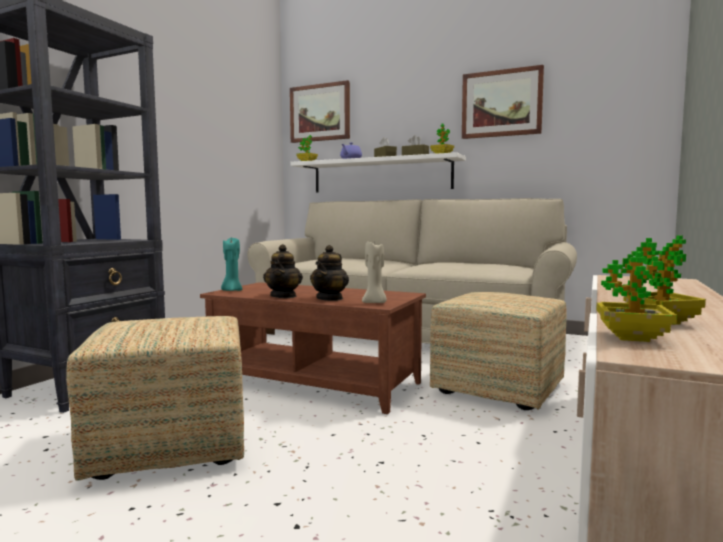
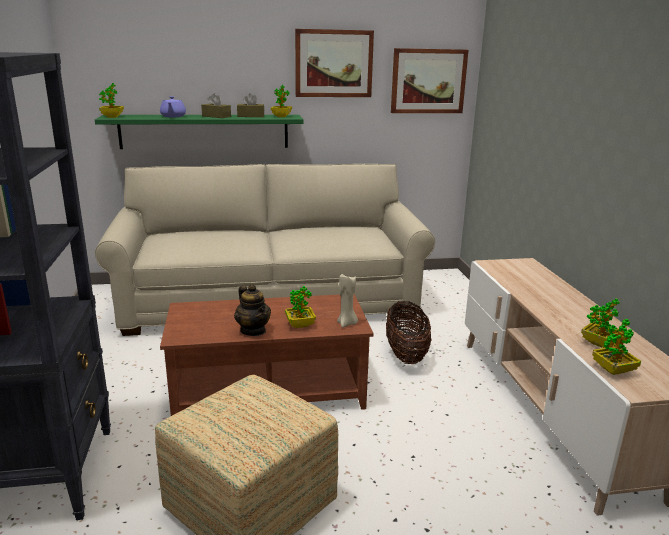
camera: 35 degrees left, 15 degrees up
turquoise candle [221,238,242,291] -> none
picture [290,80,350,143] -> picture moved to [391,48,469,113]
white shelf [291,152,466,192] -> green shelf [95,115,304,149]
teapot [310,245,349,301] -> potted plant [285,286,316,328]
ottoman [430,292,567,410] -> basket [386,301,432,364]

